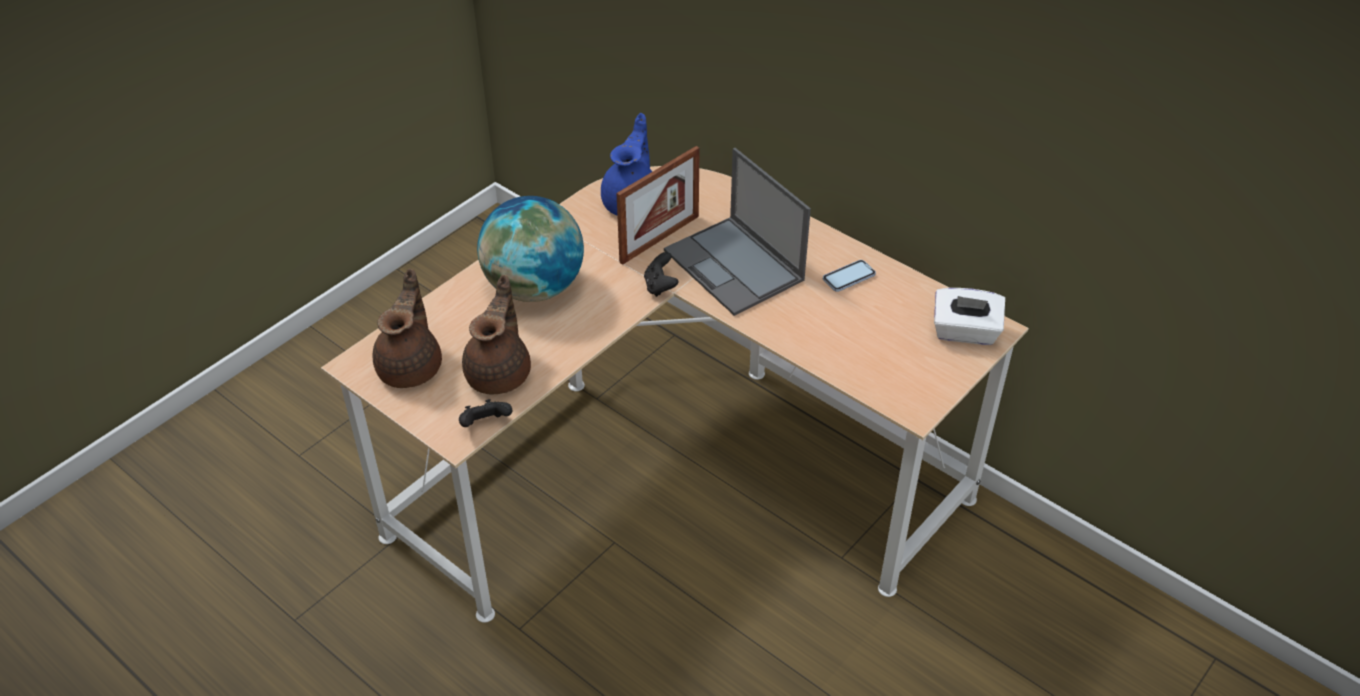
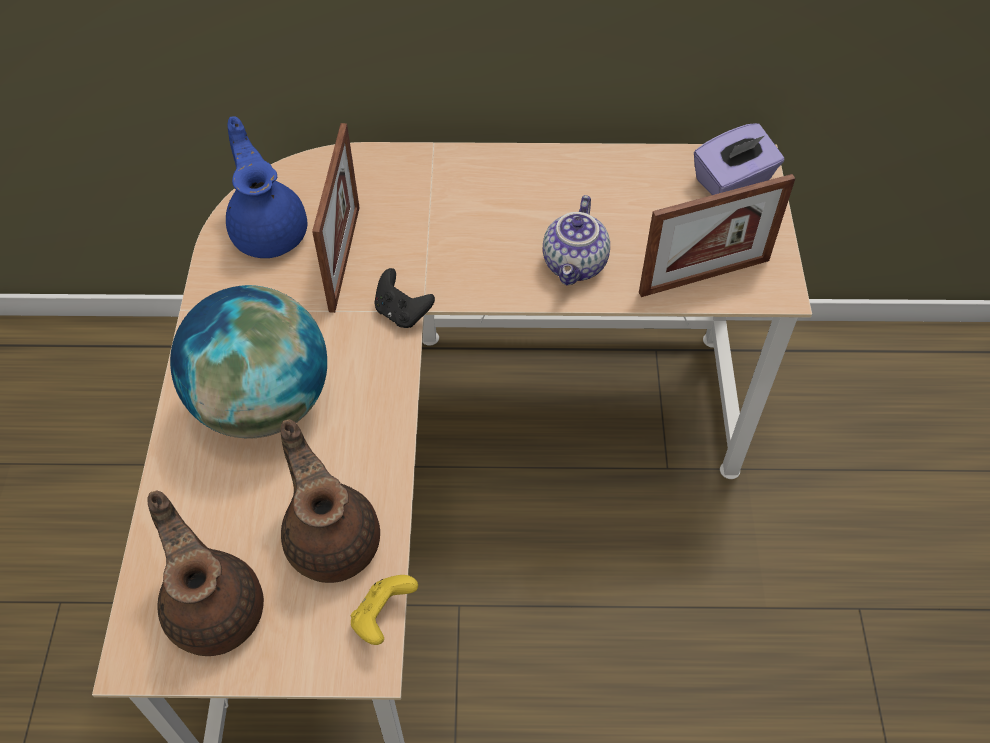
camera: 40 degrees left, 10 degrees up
black game controller [459,399,512,427] -> yellow game controller [351,575,418,645]
laptop [664,148,811,316] -> none
phone [823,260,876,292] -> none
white tissue box [934,288,1005,345] -> purple tissue box [694,123,784,195]
none -> teapot [543,195,610,285]
none -> picture frame [639,174,795,297]

